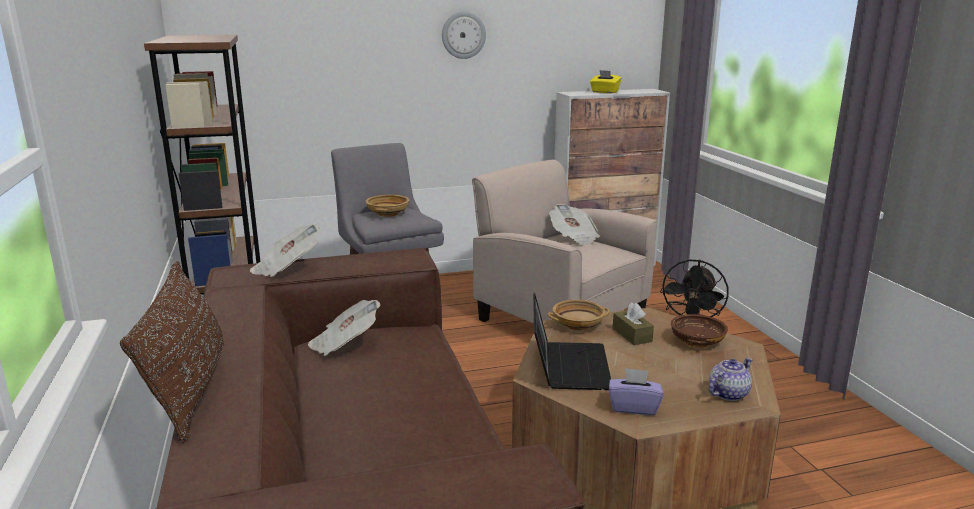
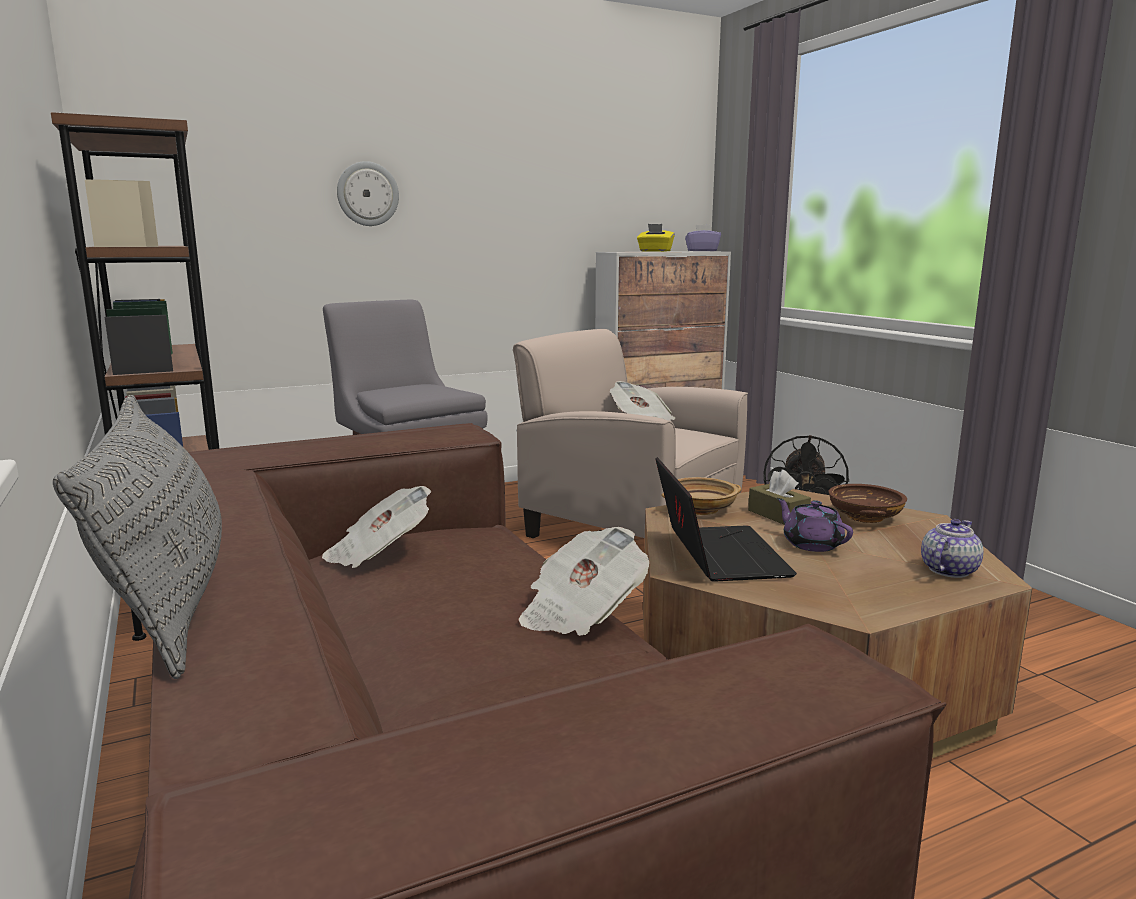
camera: 10 degrees left, 5 degrees down
brown pillow [120,261,224,443] -> grey pillow [53,395,222,679]
newspaper [250,224,320,277] -> newspaper moved to [519,527,649,636]
beige bowl [365,195,409,217] -> none
wall clock [442,11,486,59] -> wall clock moved to [337,161,399,226]
purple tissue box [609,368,663,415] -> purple tissue box moved to [685,225,721,251]
none -> purple teapot [777,498,853,552]

